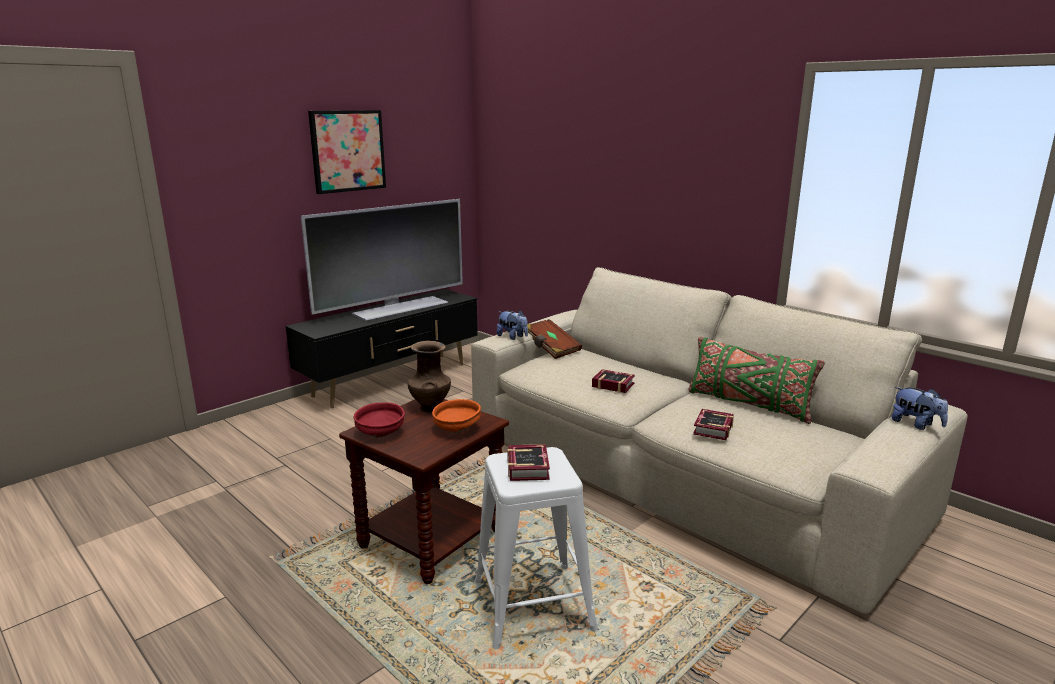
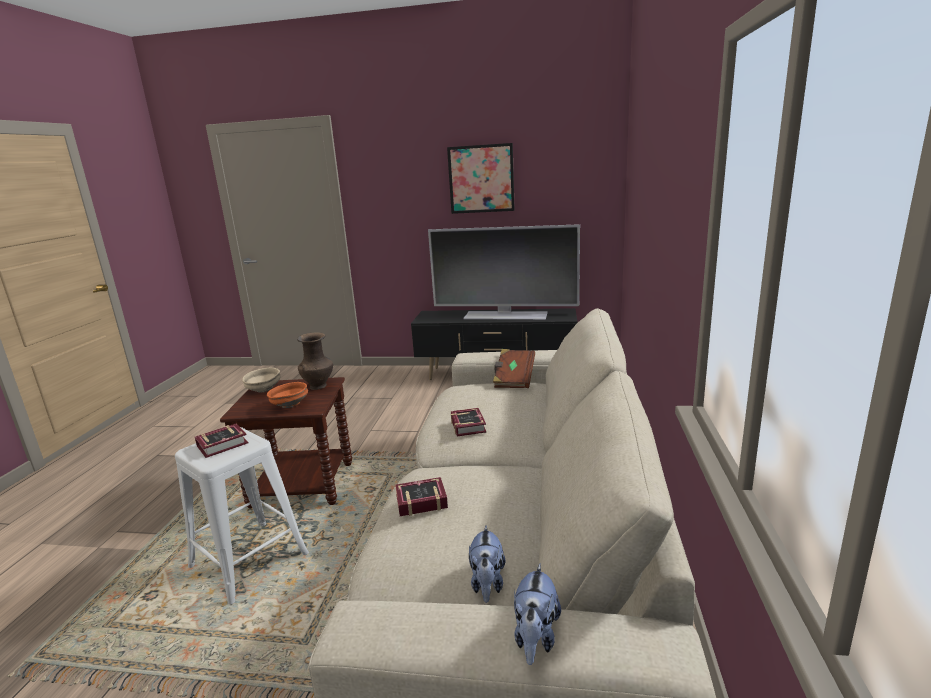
camera: 55 degrees right, 0 degrees up
red bowl [354,402,405,437] -> beige bowl [242,368,280,393]
plush toy [497,310,528,340] -> plush toy moved to [469,525,505,603]
green pillow [688,337,825,424] -> none

